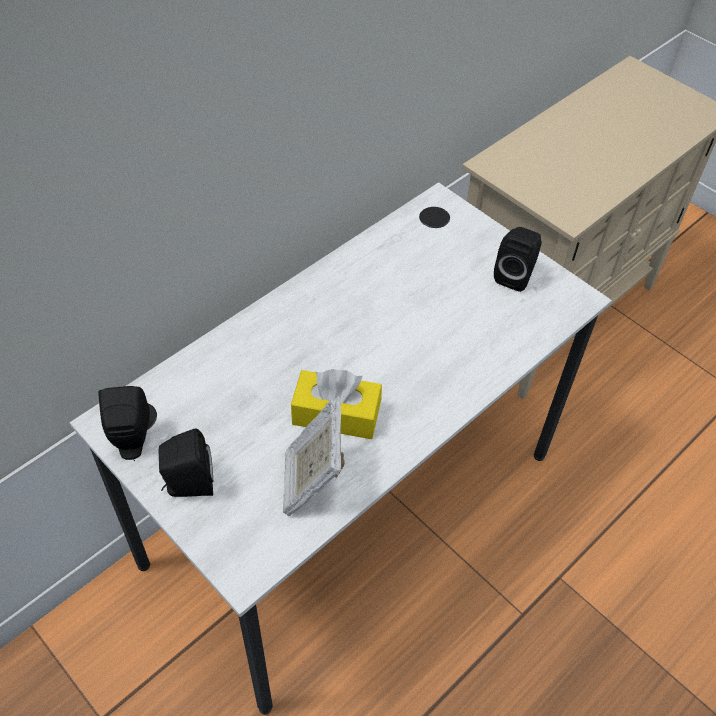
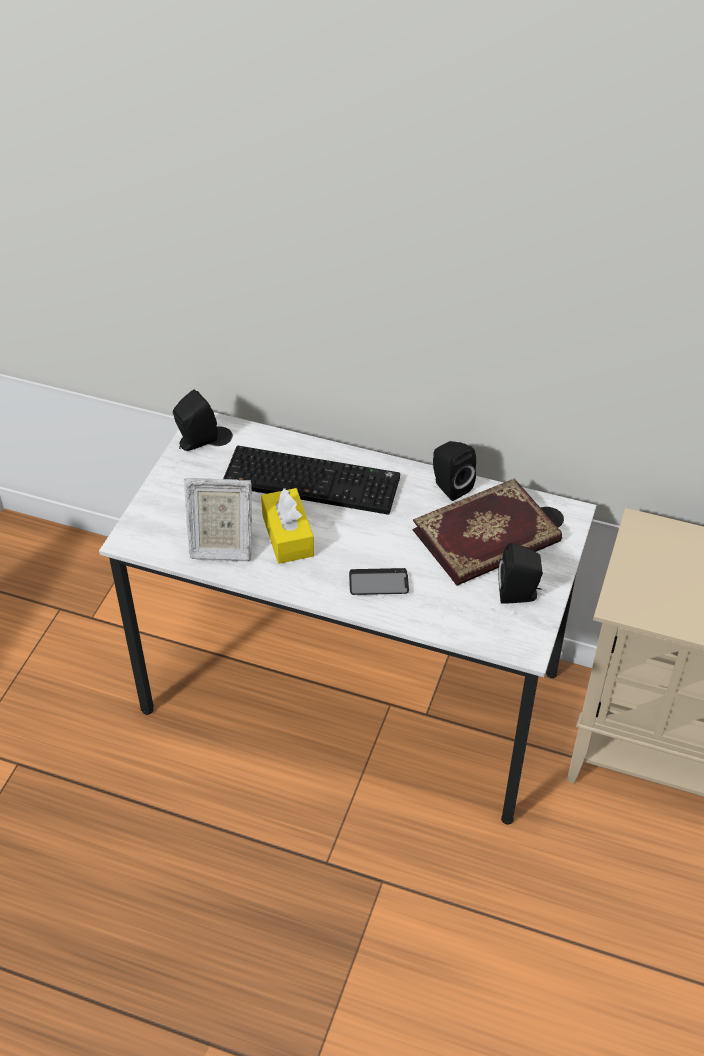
camera: 65 degrees right, 5 degrees down
black speaker [158,429,213,497] -> black speaker moved to [433,441,476,501]
picture frame [283,397,345,516] -> picture frame turned 150 degrees counterclockwise [184,478,253,561]
none -> keyboard [223,446,400,515]
none -> phone [349,568,409,595]
none -> book [413,478,562,586]

